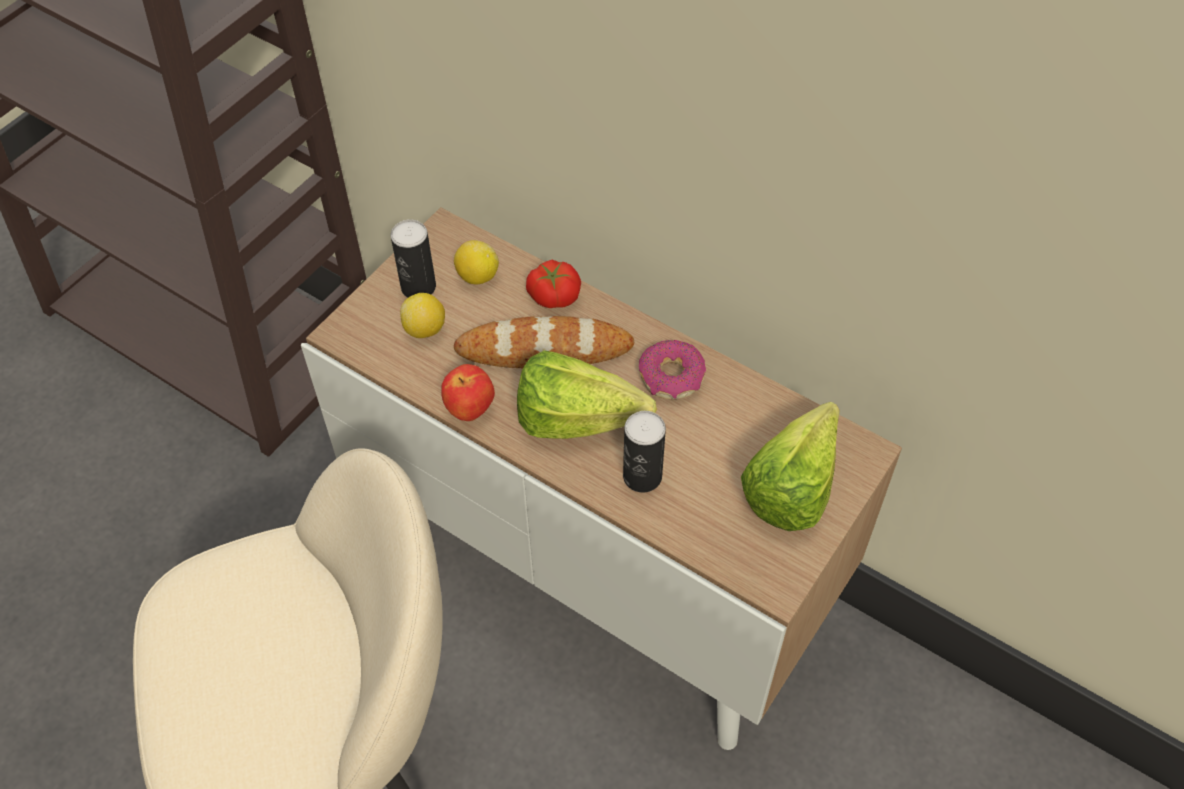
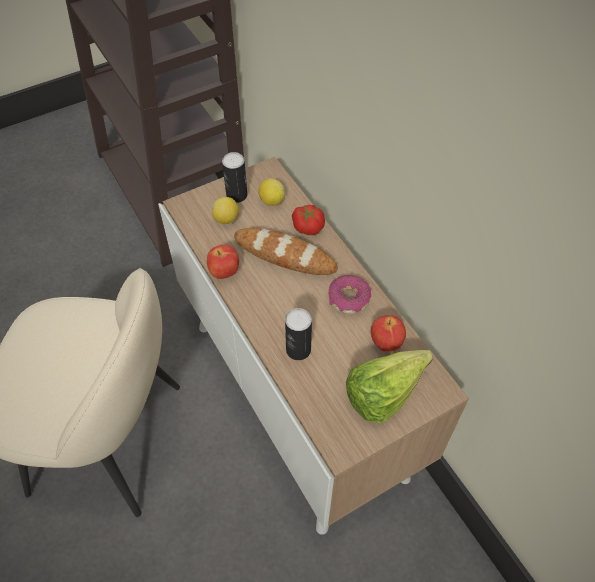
camera: 25 degrees right, 0 degrees up
lettuce [517,350,657,439] -> none
none -> apple [371,315,406,351]

